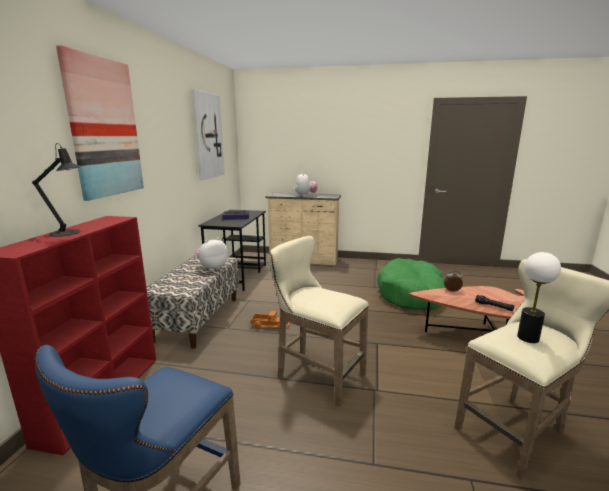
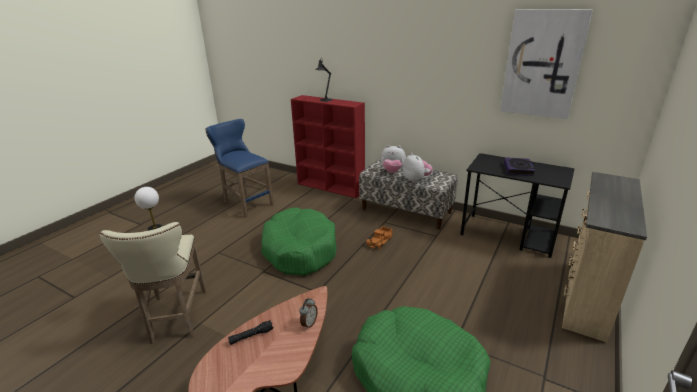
camera: 110 degrees right, 10 degrees up
picture [56,45,144,201] -> none
beige stool [269,236,369,407] -> green dog bed [261,207,337,275]
plush toy [295,173,318,197] -> plush toy moved to [381,145,406,173]

